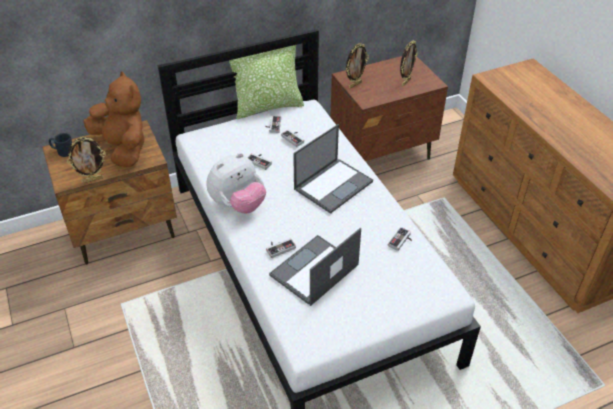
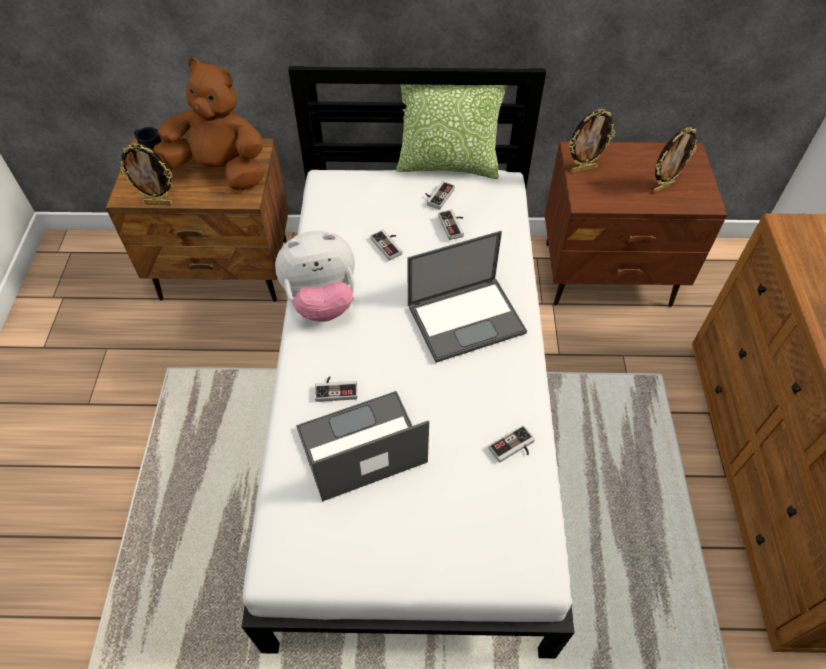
camera: 25 degrees right, 10 degrees up
brown plush toy [83,71,145,167] -> brown plush toy turned 60 degrees counterclockwise [153,58,264,190]

